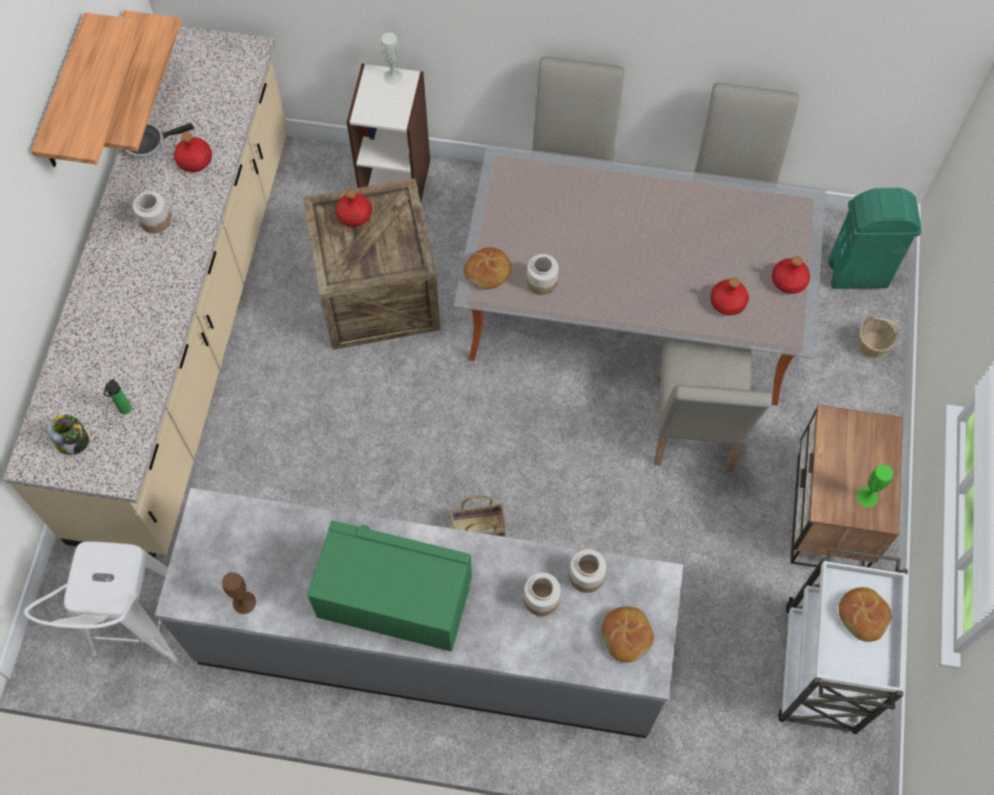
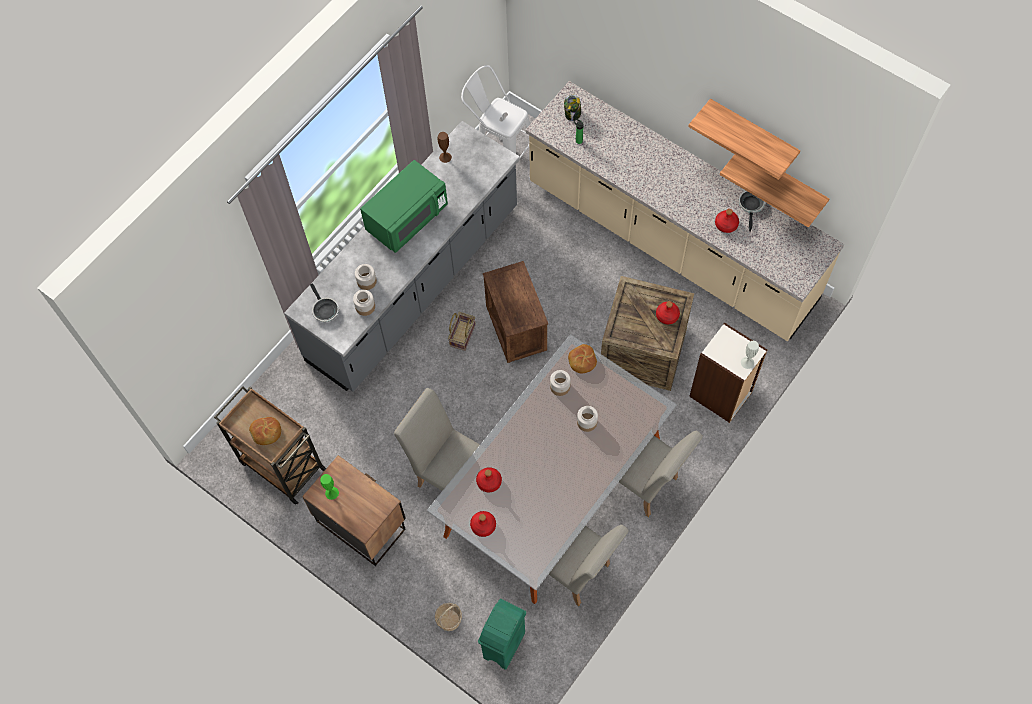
camera: 120 degrees right, 0 degrees up
jar [133,191,171,233] -> jar moved to [577,406,598,432]
bread [601,607,654,662] -> frying pan [310,283,339,322]
white cart [778,547,908,734] -> brown cart [214,386,326,504]
none -> crate [483,261,548,363]

